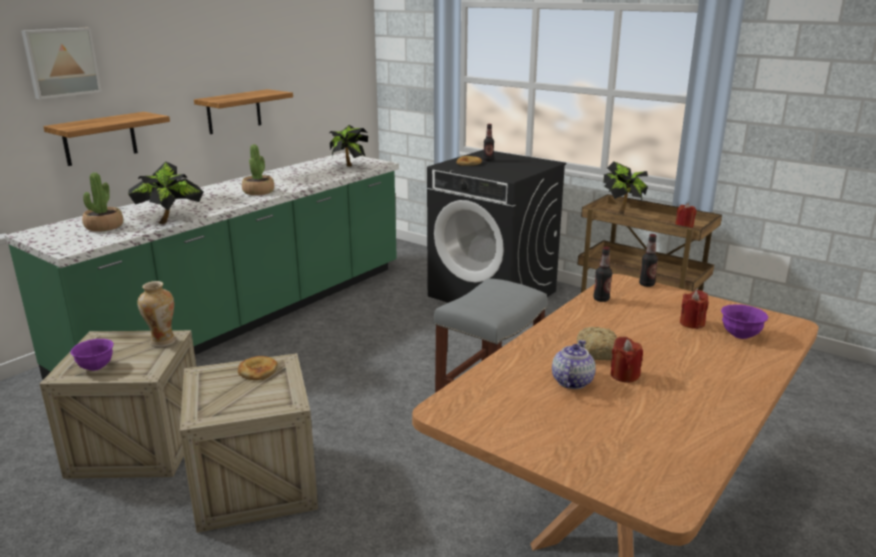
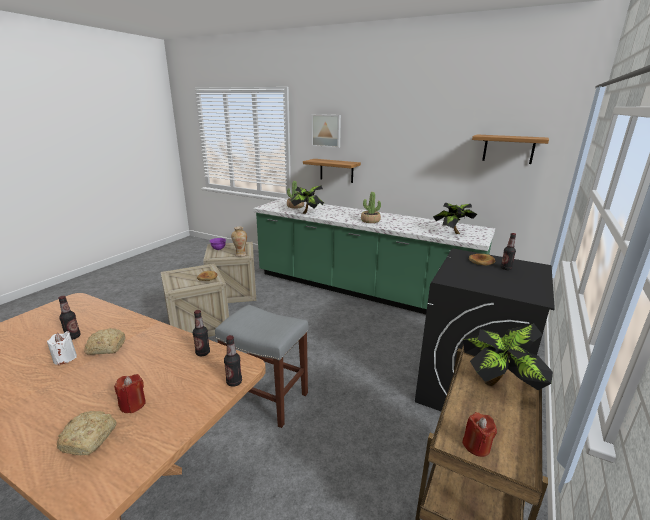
camera: 80 degrees right, 0 degrees up
shelf [194,89,293,134] -> shelf moved to [472,134,549,164]
teapot [552,340,596,389] -> bottle [58,296,81,340]
red candle [611,336,643,383] -> white candle [47,331,77,365]
purple bowl [721,304,768,339] -> bread [57,411,117,455]

